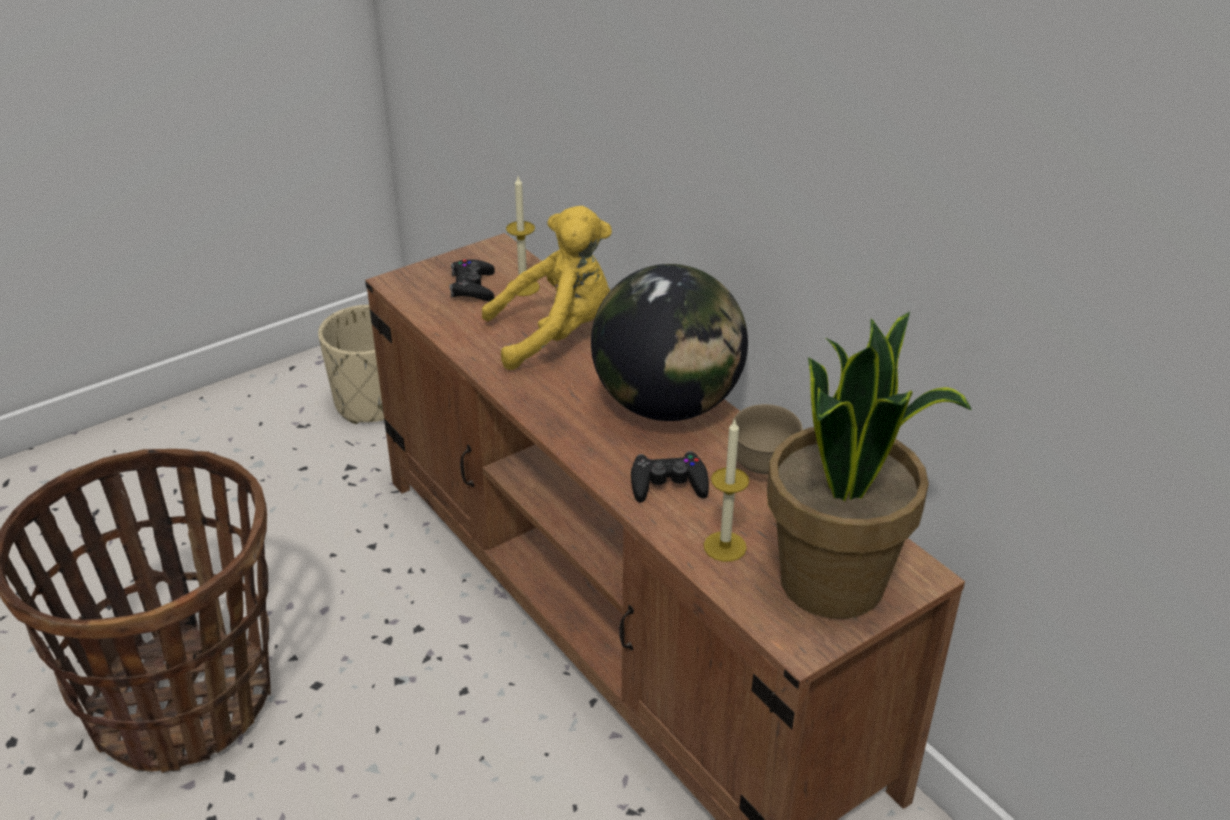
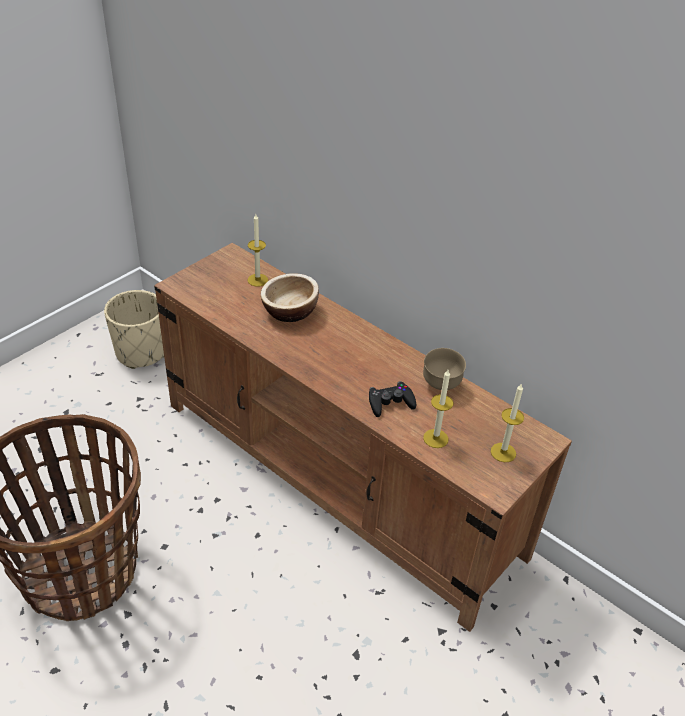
camera: 15 degrees left, 5 degrees up
black game controller [449,259,495,302] -> none
yellow plush toy [482,206,612,370] -> bowl [260,273,319,322]
globe [591,264,748,421] -> none
potted plant [767,312,971,619] -> candle [491,383,524,462]

